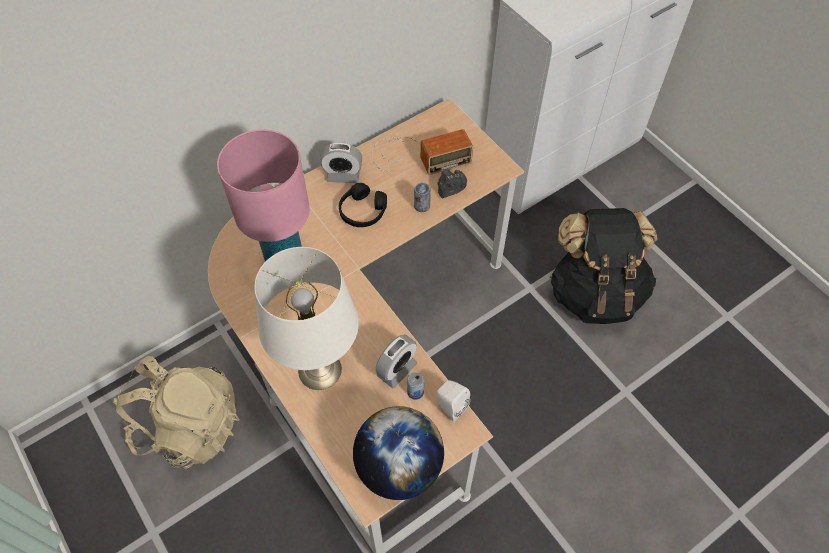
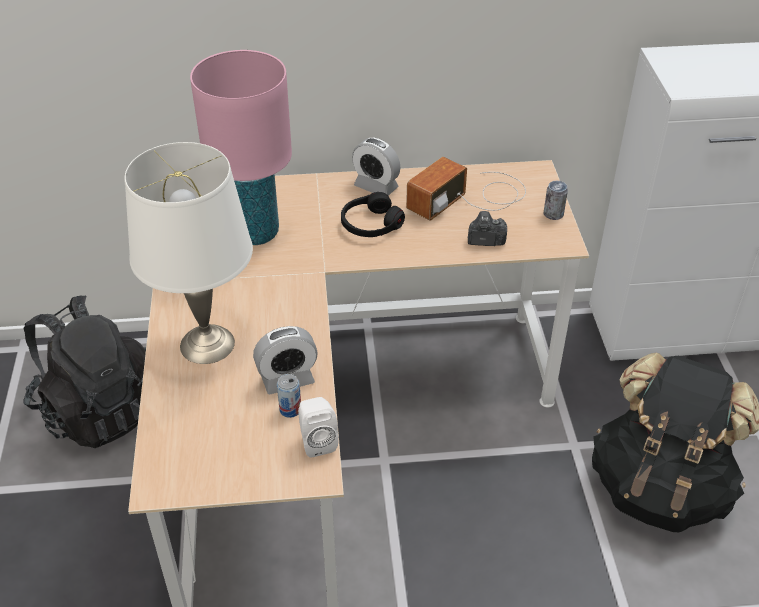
camera: 30 degrees right, 15 degrees down
beige backpack [113,356,239,470] -> black backpack [24,295,146,448]
globe [353,406,444,500] -> none
radio [372,129,473,175] -> radio turned 120 degrees clockwise [406,157,526,221]
can [414,183,431,212] -> can moved to [544,180,568,220]

